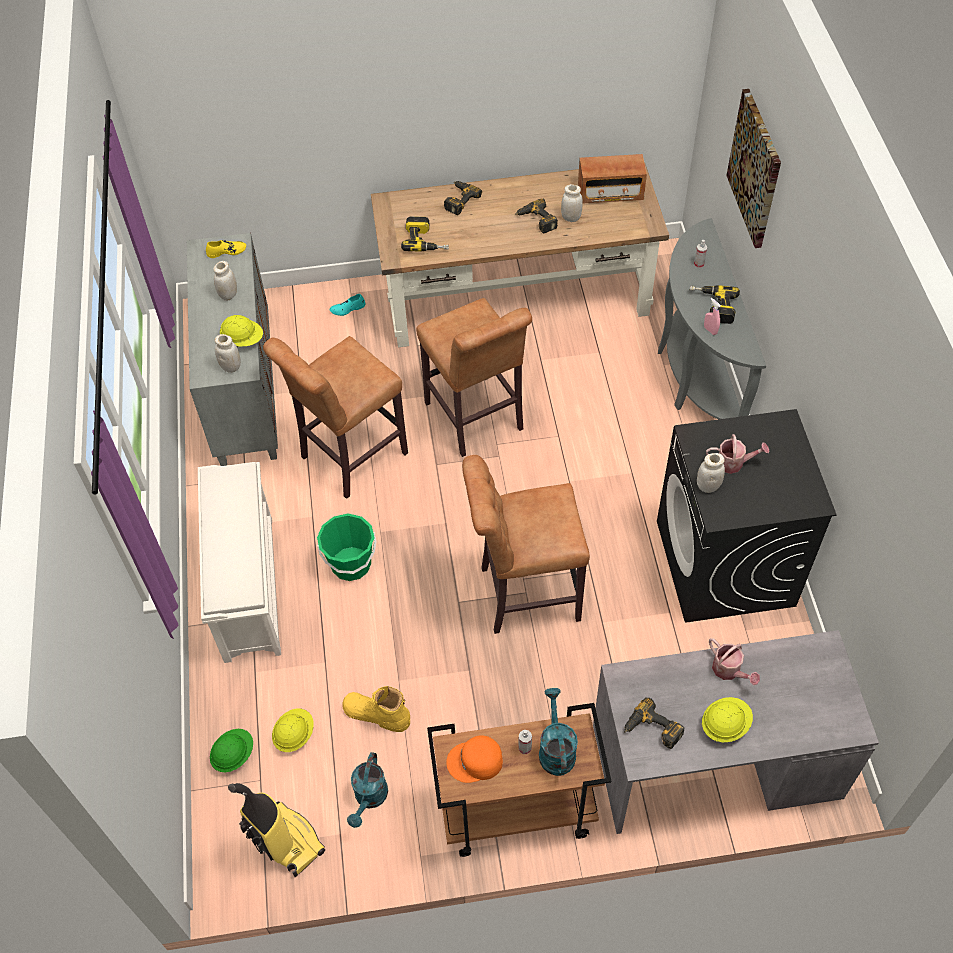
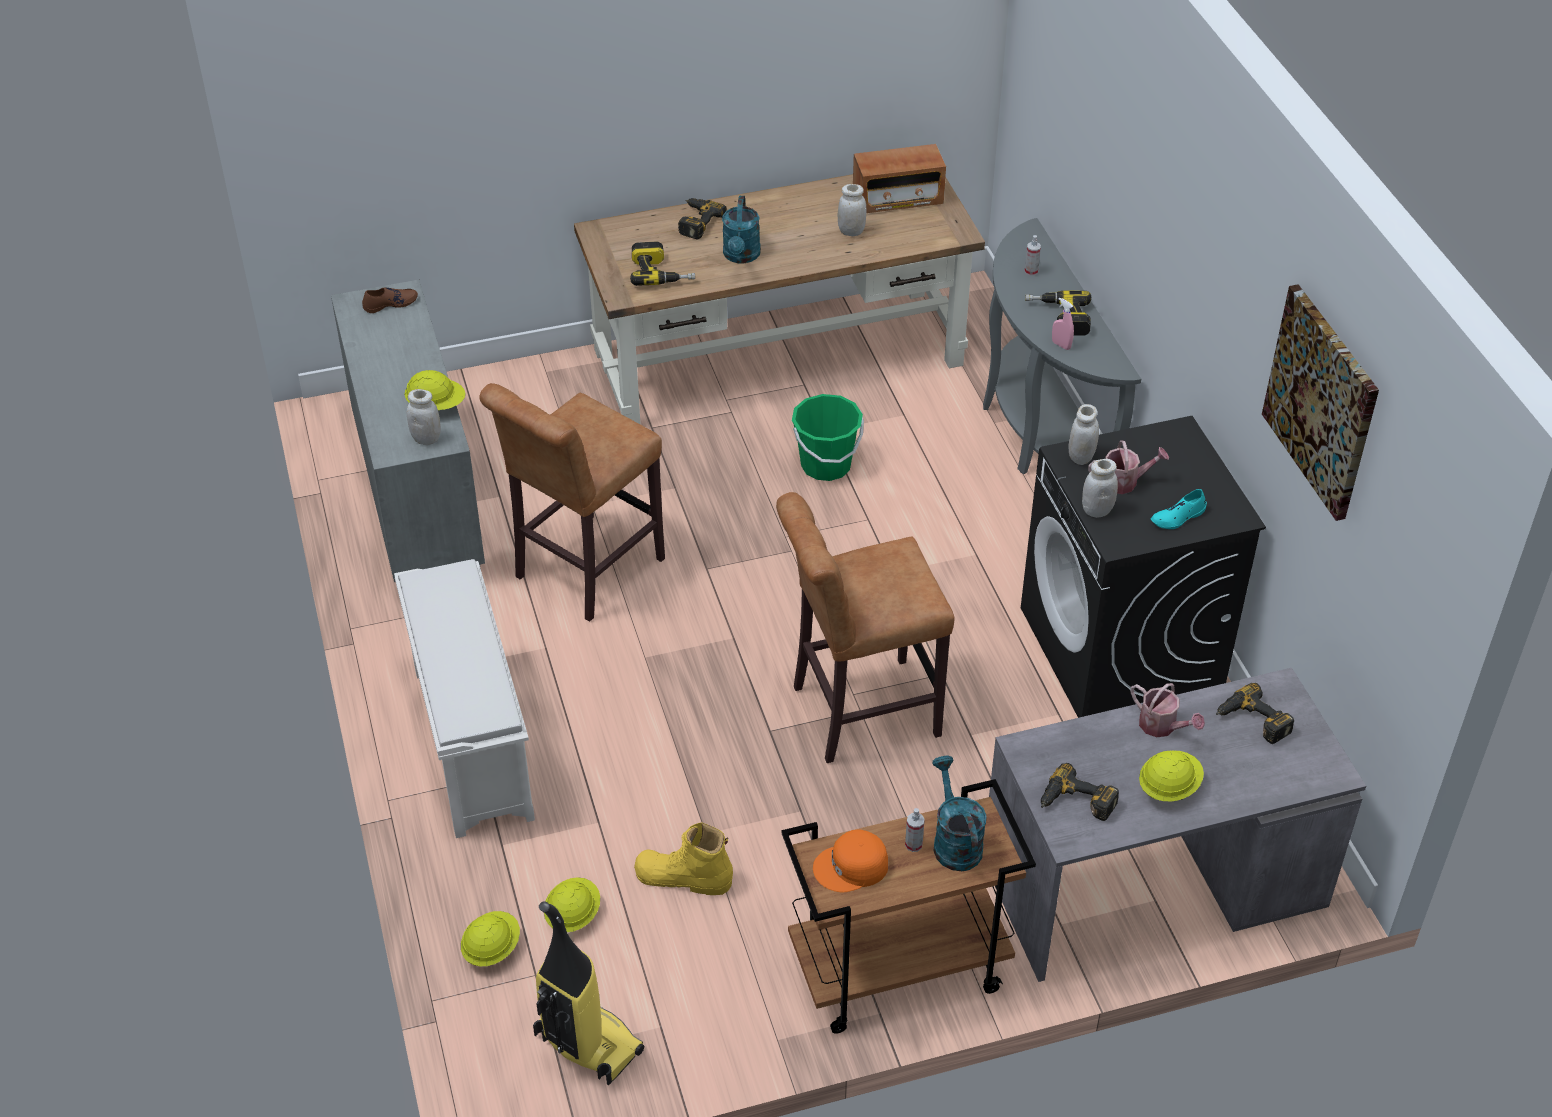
camera: 10 degrees left, 10 degrees down
yellow shoe [206,240,246,258] -> brown shoe [362,288,418,313]
green hard hat [210,729,253,772] -> yellow hard hat [461,911,520,966]
white jar [213,261,237,301] -> white jar moved to [1068,404,1099,465]
green bucket [317,514,376,581] -> green bucket moved to [792,394,864,481]
turquoise shoe [330,294,365,316] -> turquoise shoe moved to [1151,489,1207,529]
turquoise watering can [347,752,388,828] -> turquoise watering can moved to [722,196,761,264]
brown stool [416,298,532,457] -> none
power drill [515,199,558,233] -> power drill moved to [1216,683,1294,744]
picture [726,89,781,248] -> picture moved to [1262,284,1379,521]

